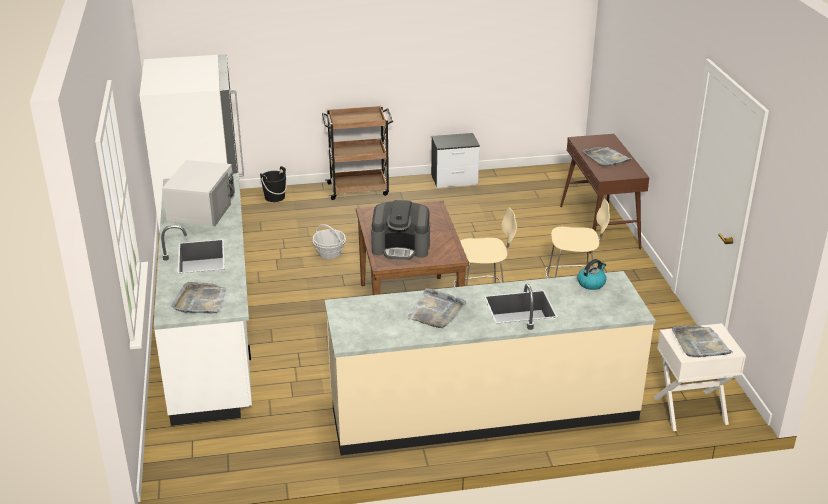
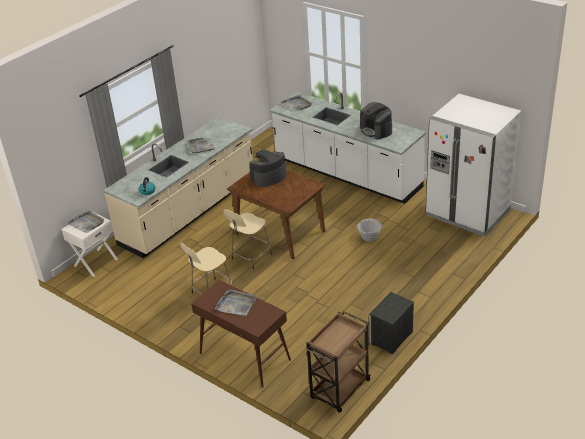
camera: 140 degrees right, 5 degrees up
white microwave [162,160,235,226] -> coffee machine [360,102,392,140]
black bucket [260,166,287,202] -> none
brown cart [322,106,393,200] -> brown cart moved to [305,311,371,413]

